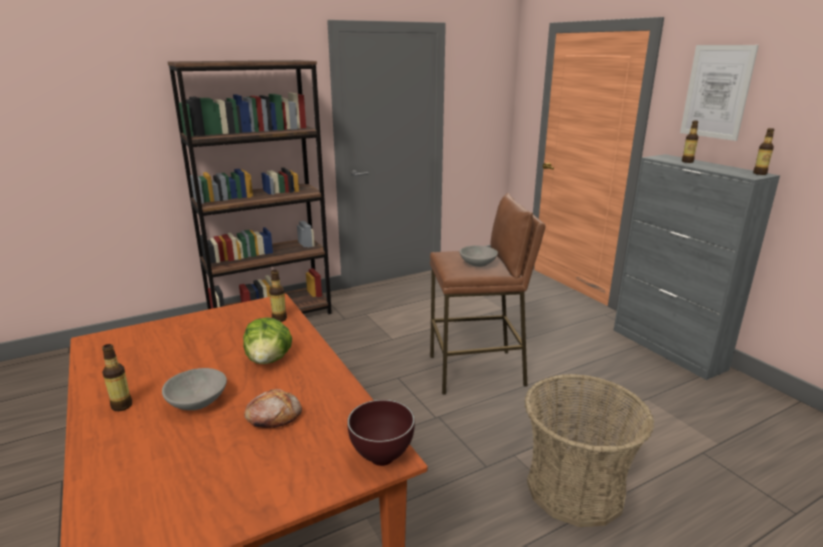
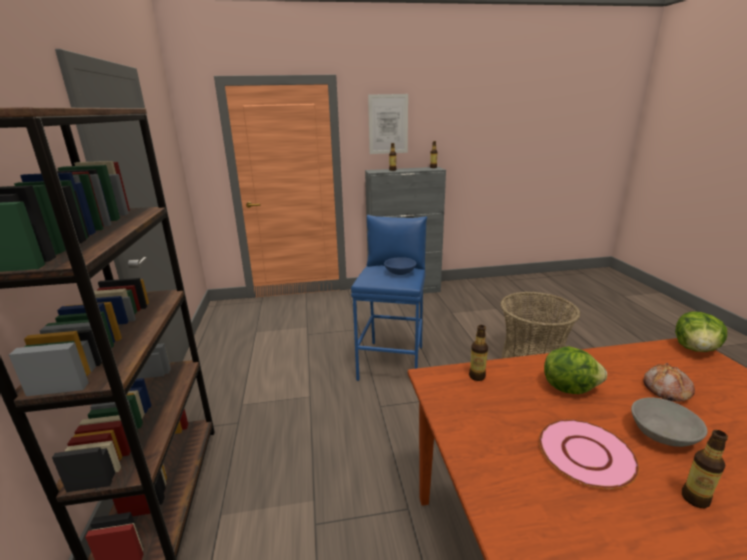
camera: 70 degrees left, 0 degrees up
brown bowl [347,400,415,466] -> lettuce [675,311,727,352]
brown stool [430,193,546,395] -> blue stool [351,215,427,381]
grey bowl [460,245,498,267] -> blue bowl [384,257,416,275]
none -> pink plate [539,420,639,489]

